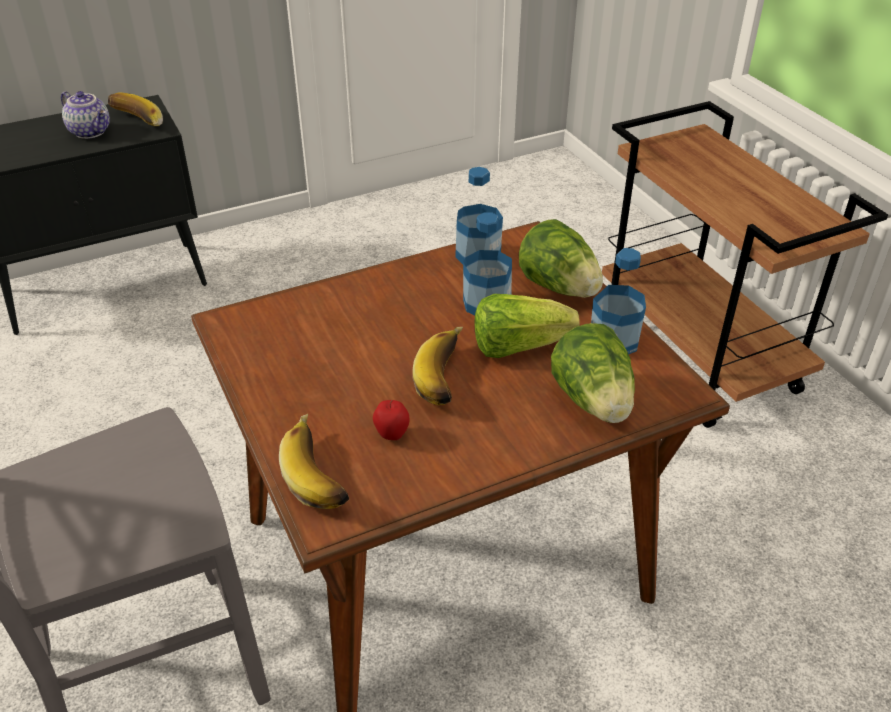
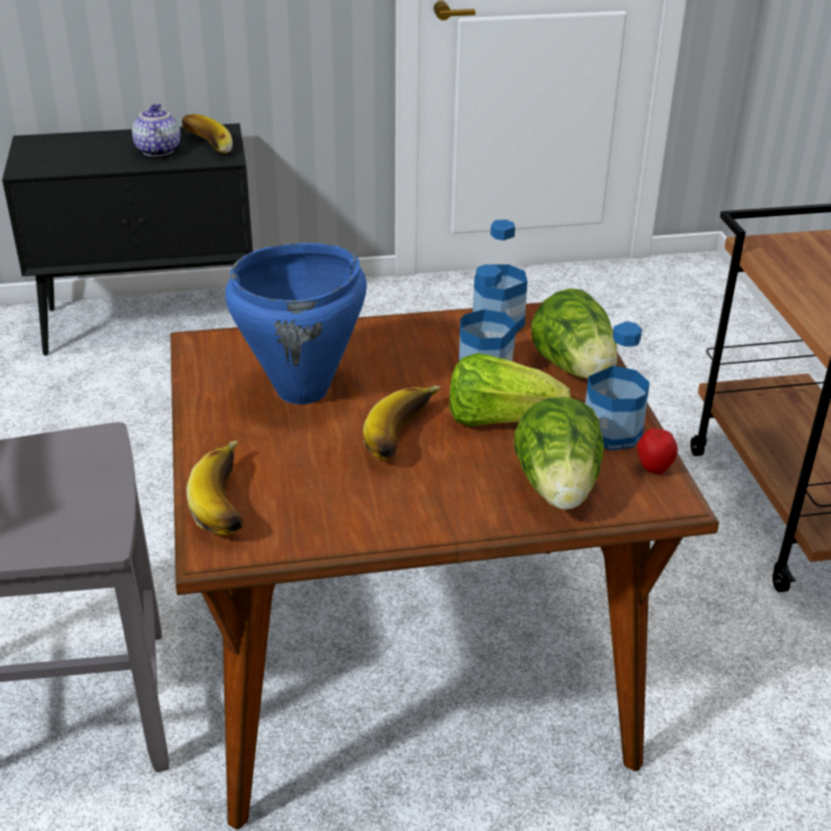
camera: 15 degrees right, 5 degrees down
teapot [61,91,110,139] -> teapot turned 150 degrees counterclockwise [132,104,180,157]
apple [373,400,409,440] -> apple moved to [637,427,678,474]
none -> blue cooking pot [225,243,367,404]

